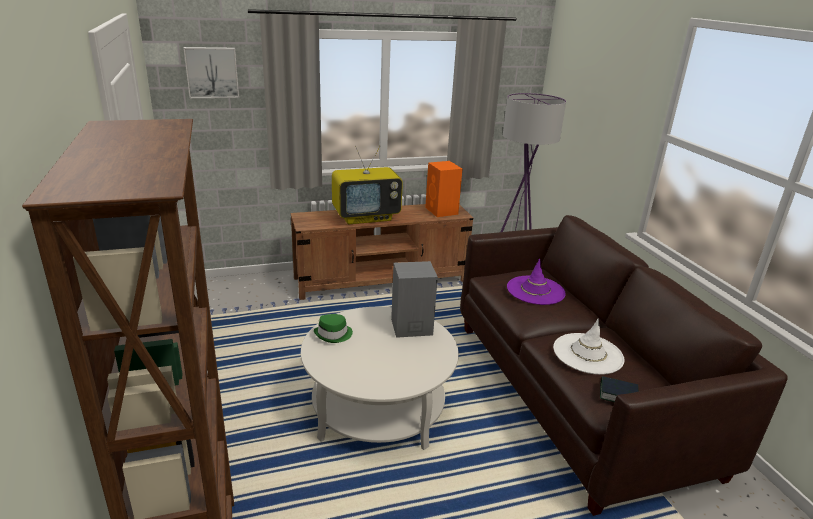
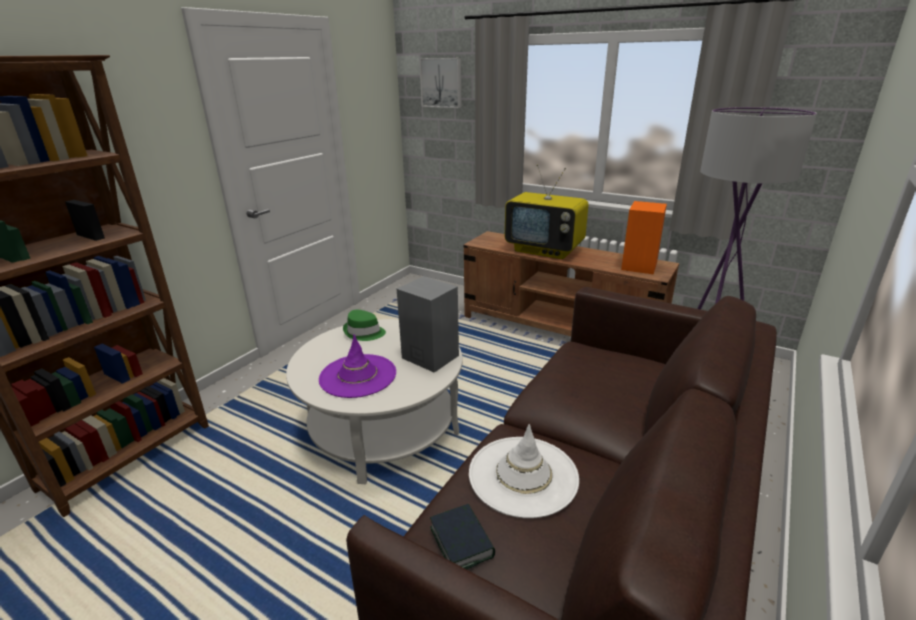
camera: 50 degrees right, 0 degrees up
purple hat [507,258,566,305] -> purple hat moved to [319,334,396,398]

